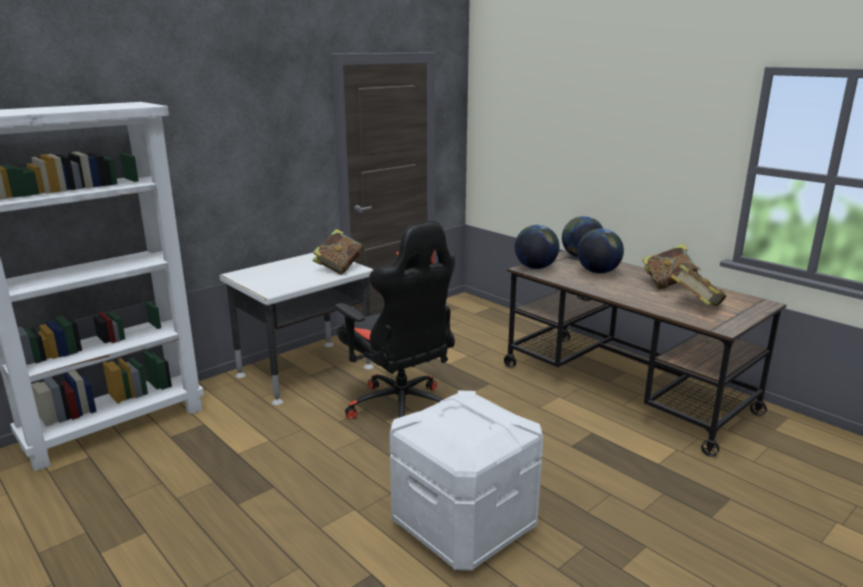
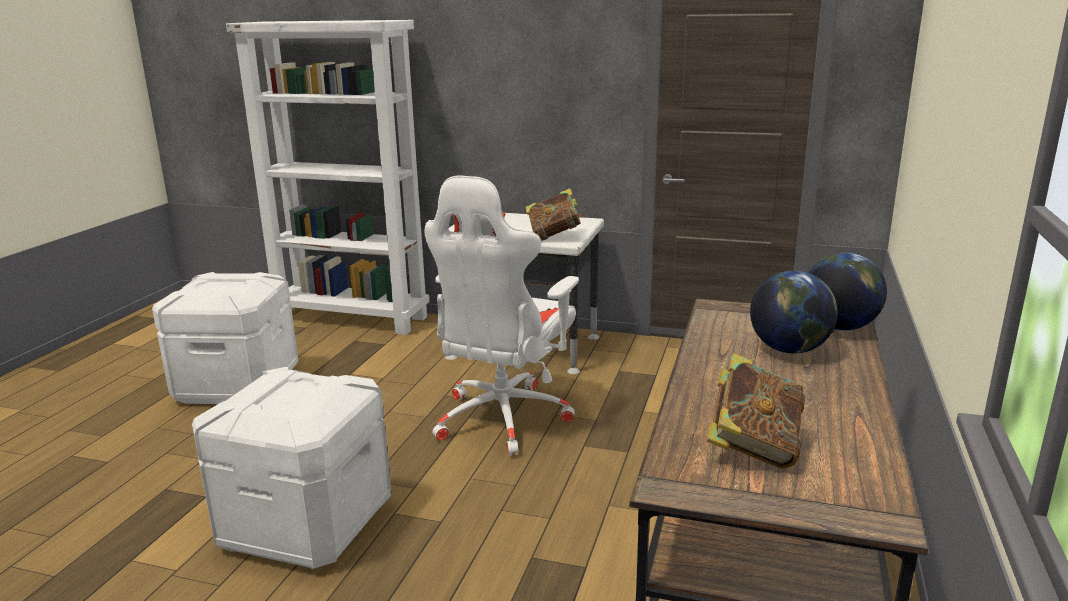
camera: 60 degrees right, 0 degrees up
black office chair [335,221,455,419] -> white office chair [425,175,579,456]
globe [515,225,559,269] -> none
book [642,244,701,290] -> none
none -> white storage box [152,272,298,404]

